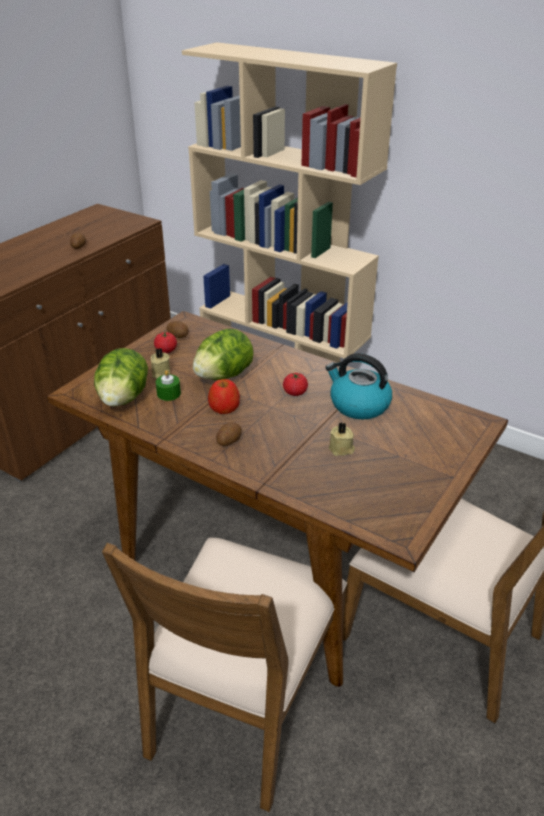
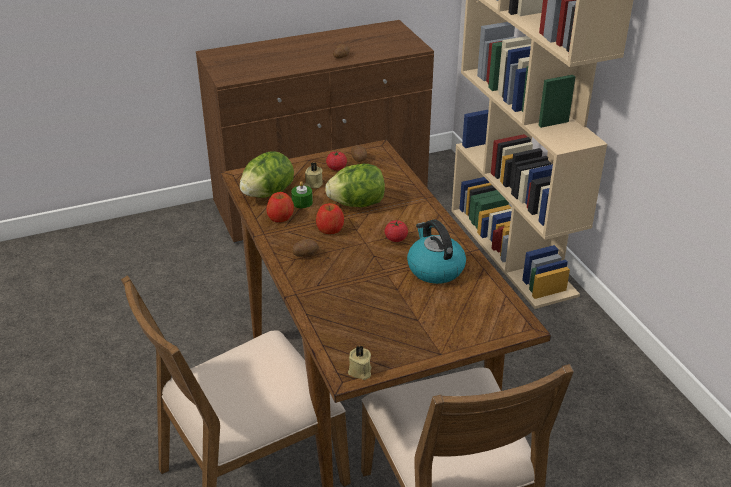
camera: 35 degrees right, 0 degrees up
beige candle [329,422,355,456] -> beige candle moved to [348,346,372,380]
none -> apple [266,192,294,222]

